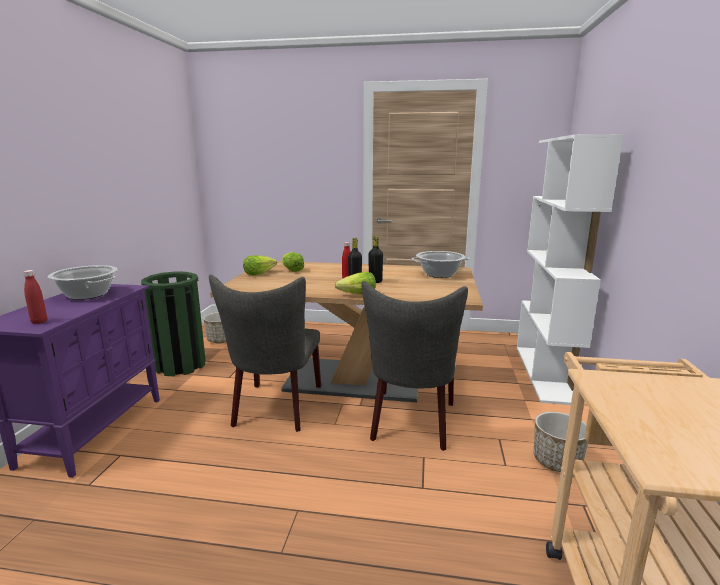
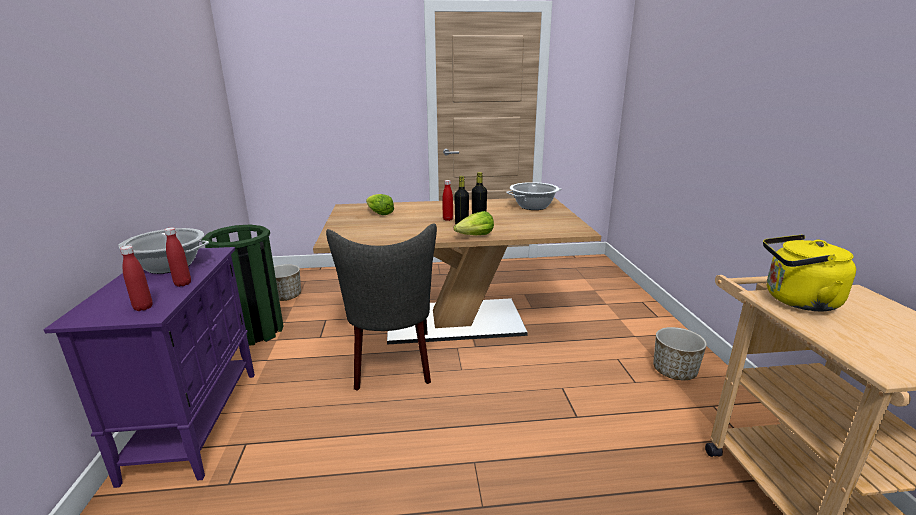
camera: 15 degrees left, 5 degrees up
lettuce [243,255,277,276] -> none
grey chair [362,281,468,451] -> none
white bookcase [517,134,624,405] -> none
none -> red bottle [164,227,191,287]
none -> yellow kettle [763,234,856,311]

